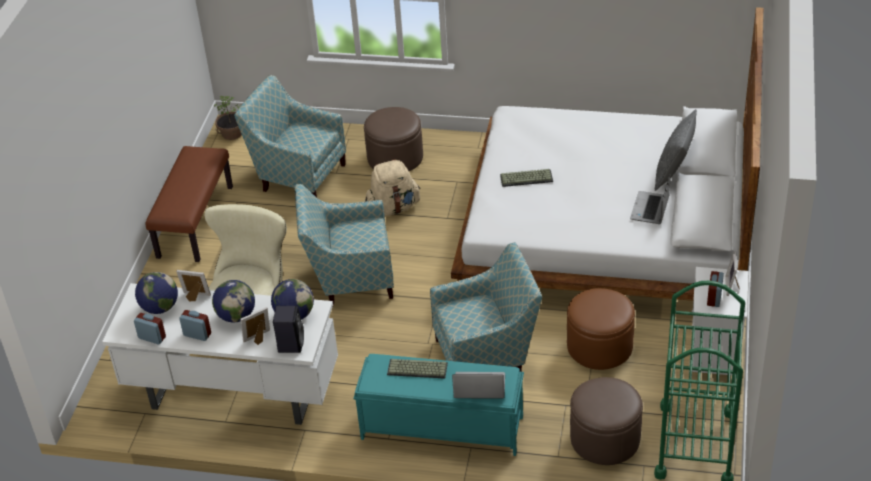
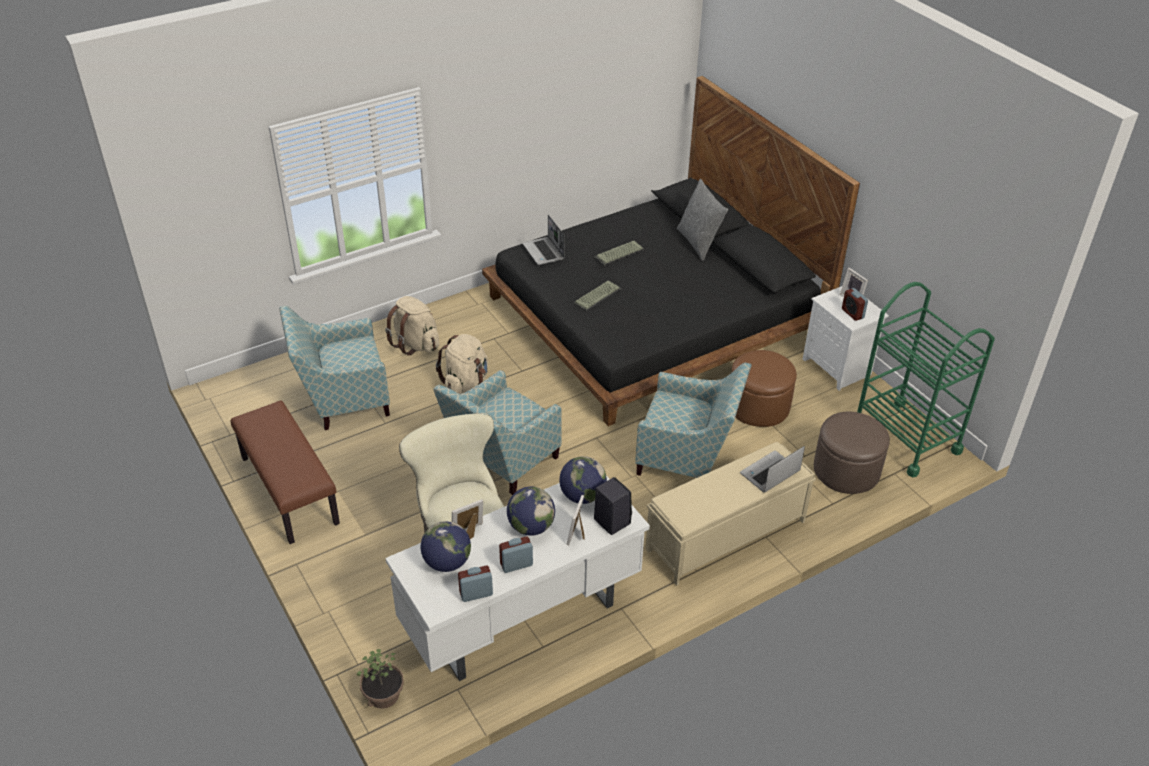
camera: 45 degrees left, 0 degrees up
potted plant [214,96,242,140] -> potted plant moved to [357,649,404,709]
turquoise bench [354,354,524,456] -> beige bench [645,442,816,586]
brown ottoman [364,107,423,171] -> beige backpack [385,296,439,355]
keyboard [387,359,448,379] -> keyboard moved to [595,241,644,266]
armchair [430,242,542,372] -> armchair turned 75 degrees clockwise [635,363,752,478]
white bed [451,7,764,301] -> black bed [482,76,860,426]
laptop [630,173,671,224] -> laptop moved to [523,215,565,265]

